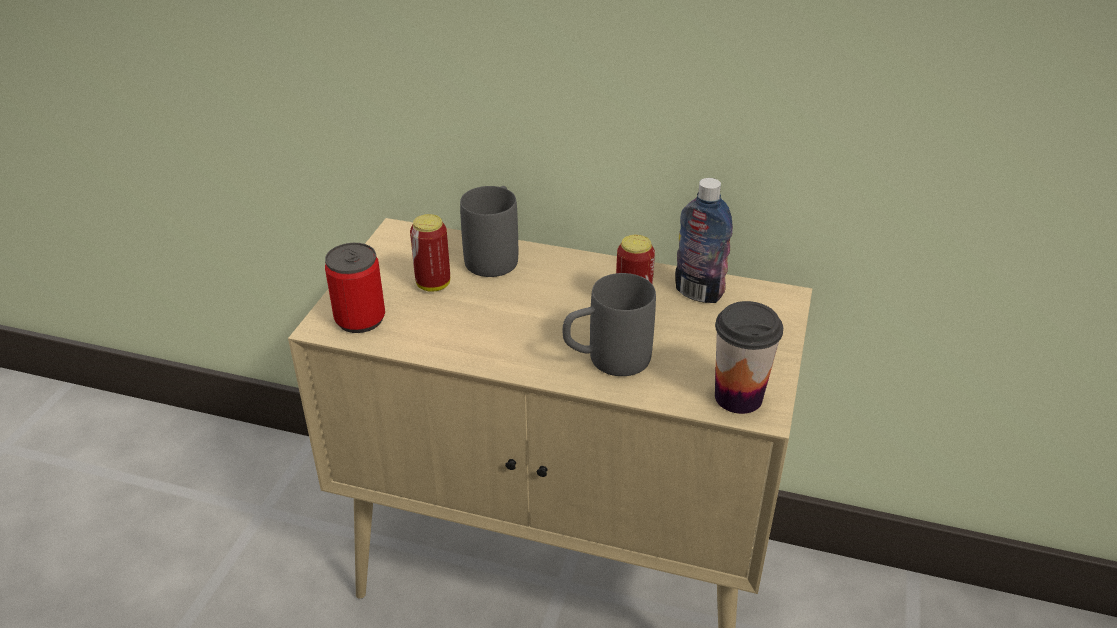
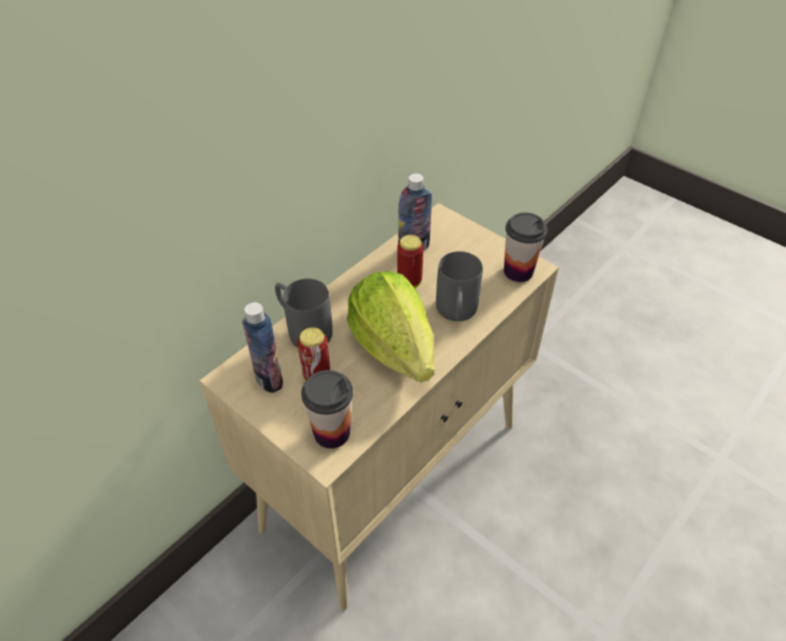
camera: 65 degrees left, 10 degrees up
can [325,243,385,333] -> cup [301,370,353,449]
none -> bottle [242,302,283,393]
none -> lettuce [347,271,435,382]

